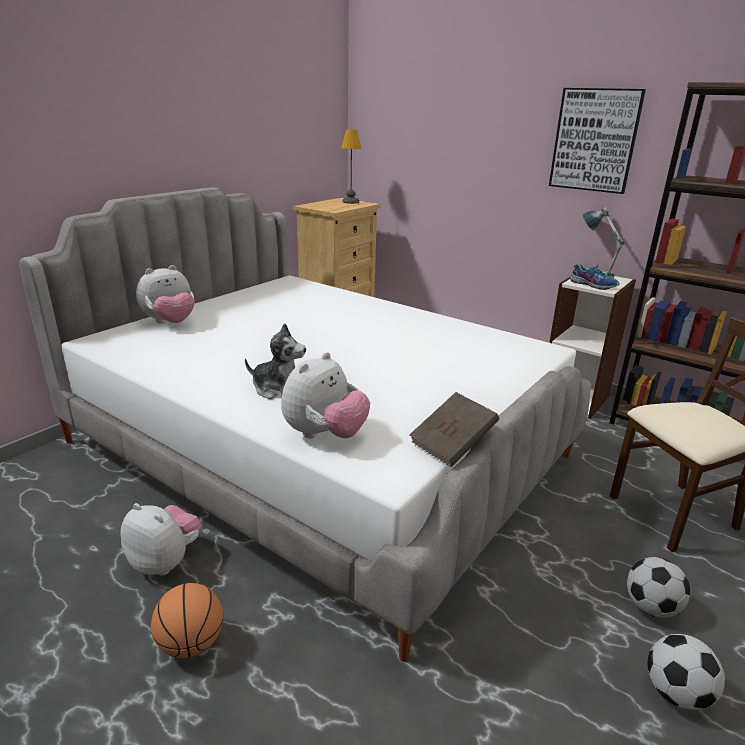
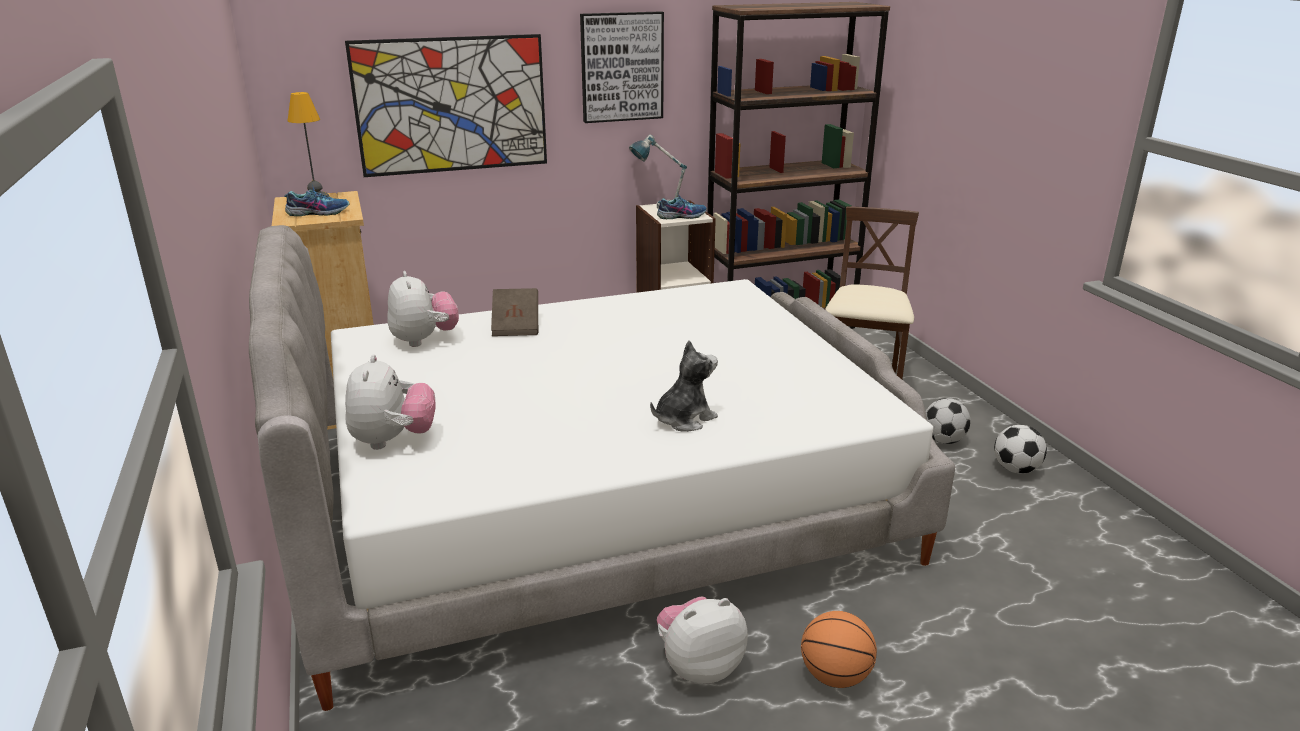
camera: 55 degrees left, 0 degrees up
plush toy [281,352,370,438] -> plush toy moved to [387,271,459,347]
brown book [409,392,499,467] -> brown book moved to [491,288,538,336]
none -> shoe [284,184,349,216]
none -> picture [345,34,547,177]

